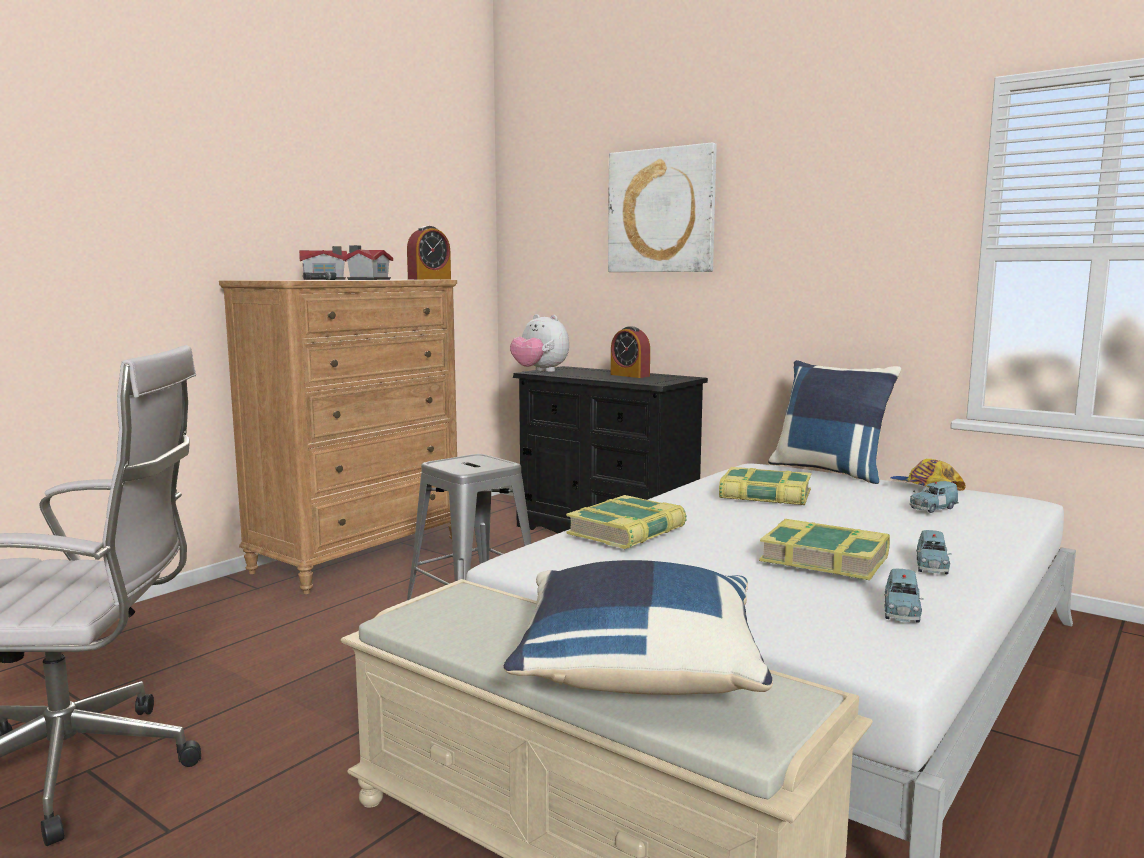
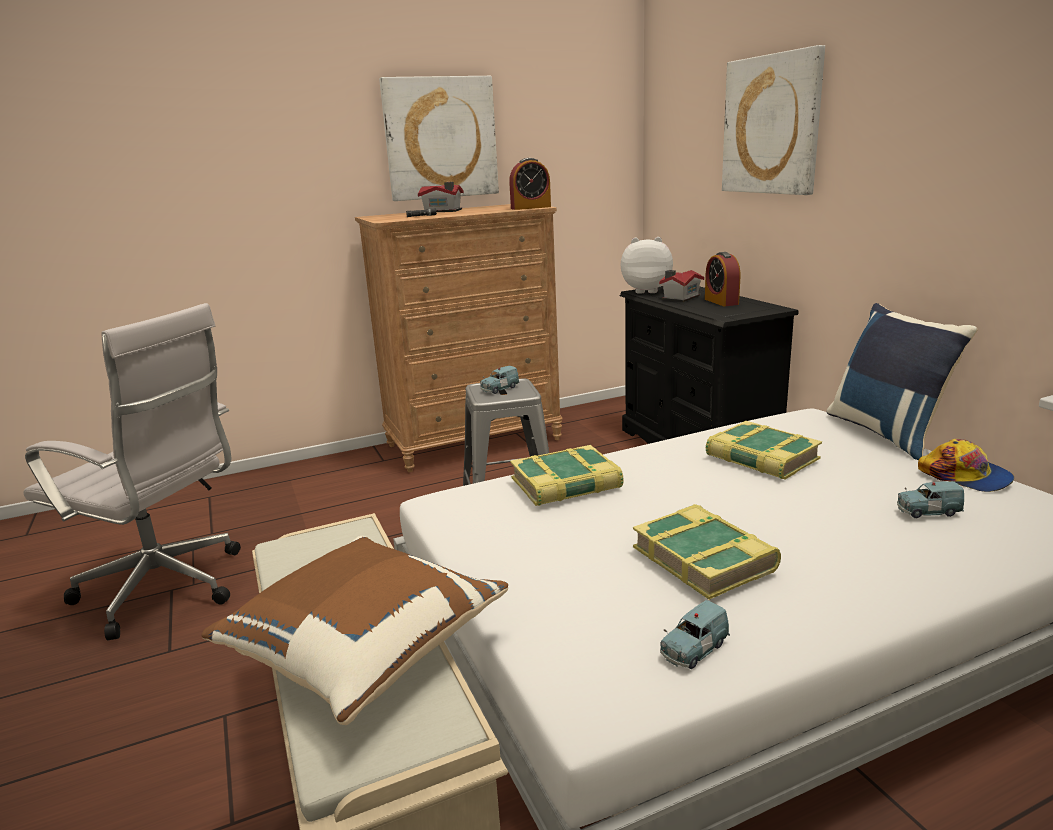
camera: 30 degrees right, 10 degrees up
toy house [343,245,393,280] -> toy house moved to [659,270,704,302]
blue pillow [504,560,773,695] -> brown pillow [201,536,508,725]
plush toy [510,314,569,372] -> plush toy turned 120 degrees clockwise [621,237,673,294]
cap [890,459,966,491] -> cap turned 150 degrees clockwise [918,439,1014,492]
blue toy car [916,530,952,574] -> blue toy car moved to [480,366,520,394]
none -> picture [379,76,499,201]

